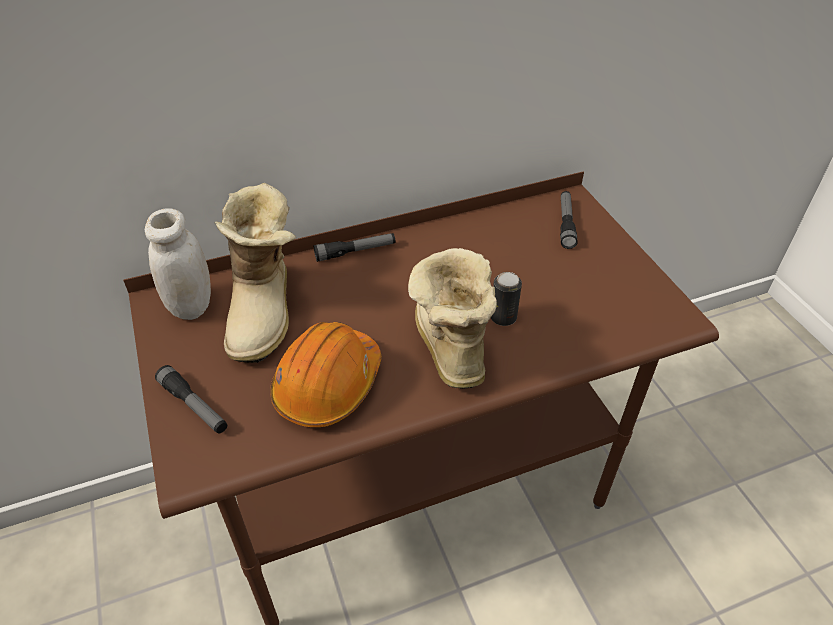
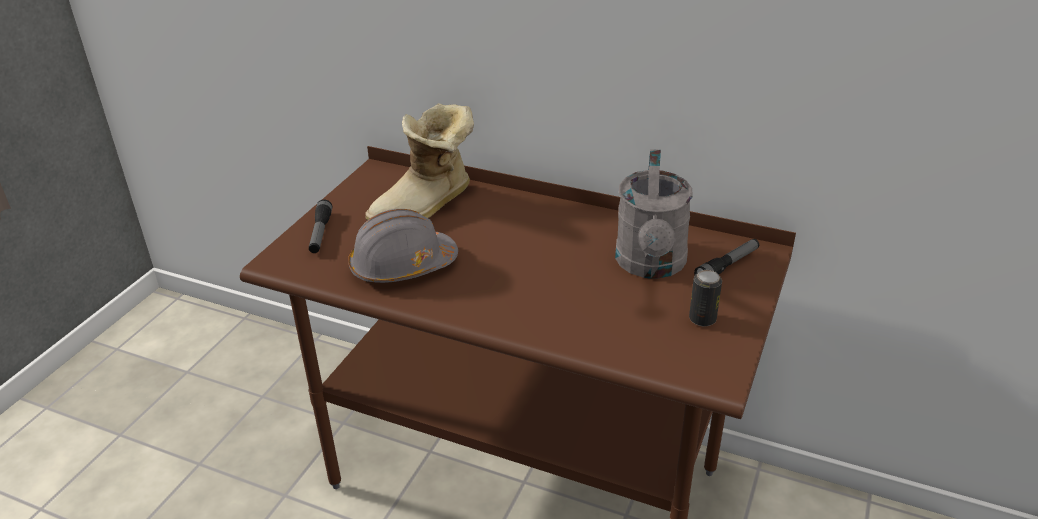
camera: 45 degrees right, 10 degrees down
white jar [145,208,211,320] -> none
orange hard hat [270,322,381,427] -> grey hard hat [348,209,458,283]
flashlight [314,233,396,262] -> none
boot [408,248,497,389] -> none
can [491,272,522,326] -> can moved to [689,270,722,326]
none -> grey watering can [615,149,693,279]

